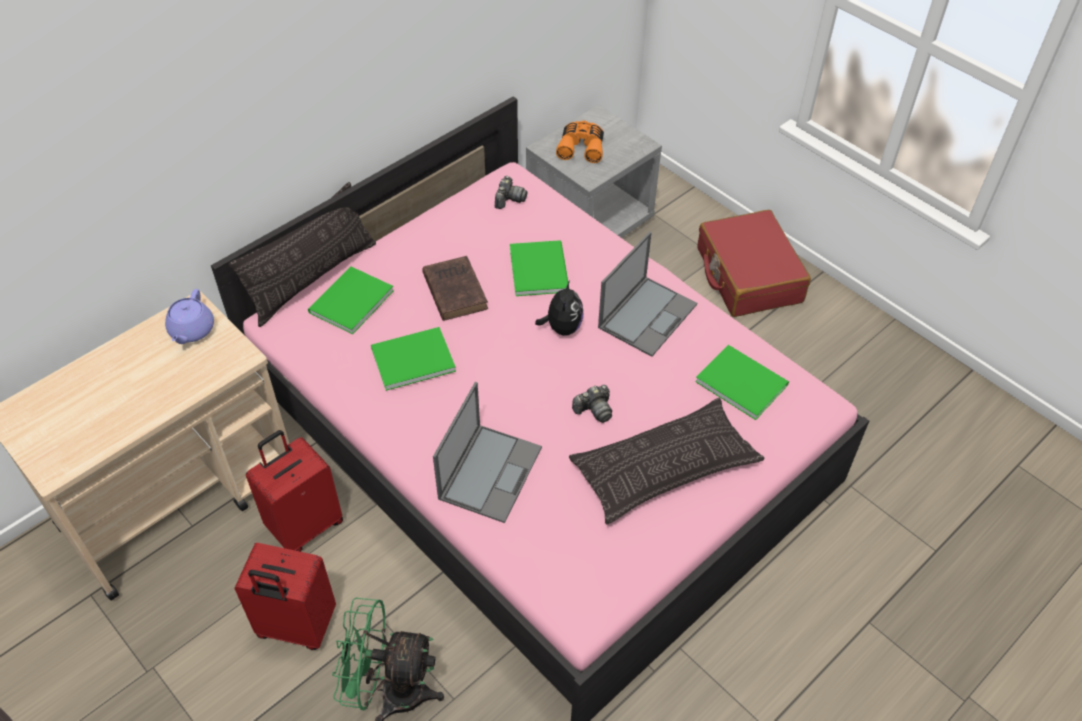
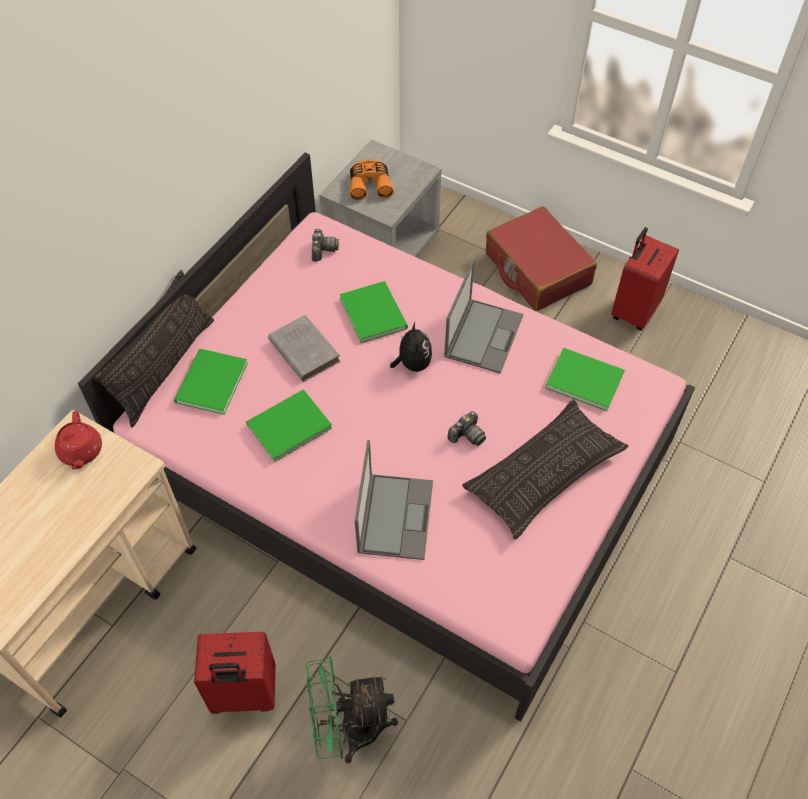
camera: 15 degrees left, 5 degrees up
purple teapot [165,289,214,344] -> red teapot [55,411,102,470]
red suitcase [246,430,343,552] -> red suitcase moved to [611,227,679,331]
brown book [422,256,488,321] -> grey book [268,315,340,382]

